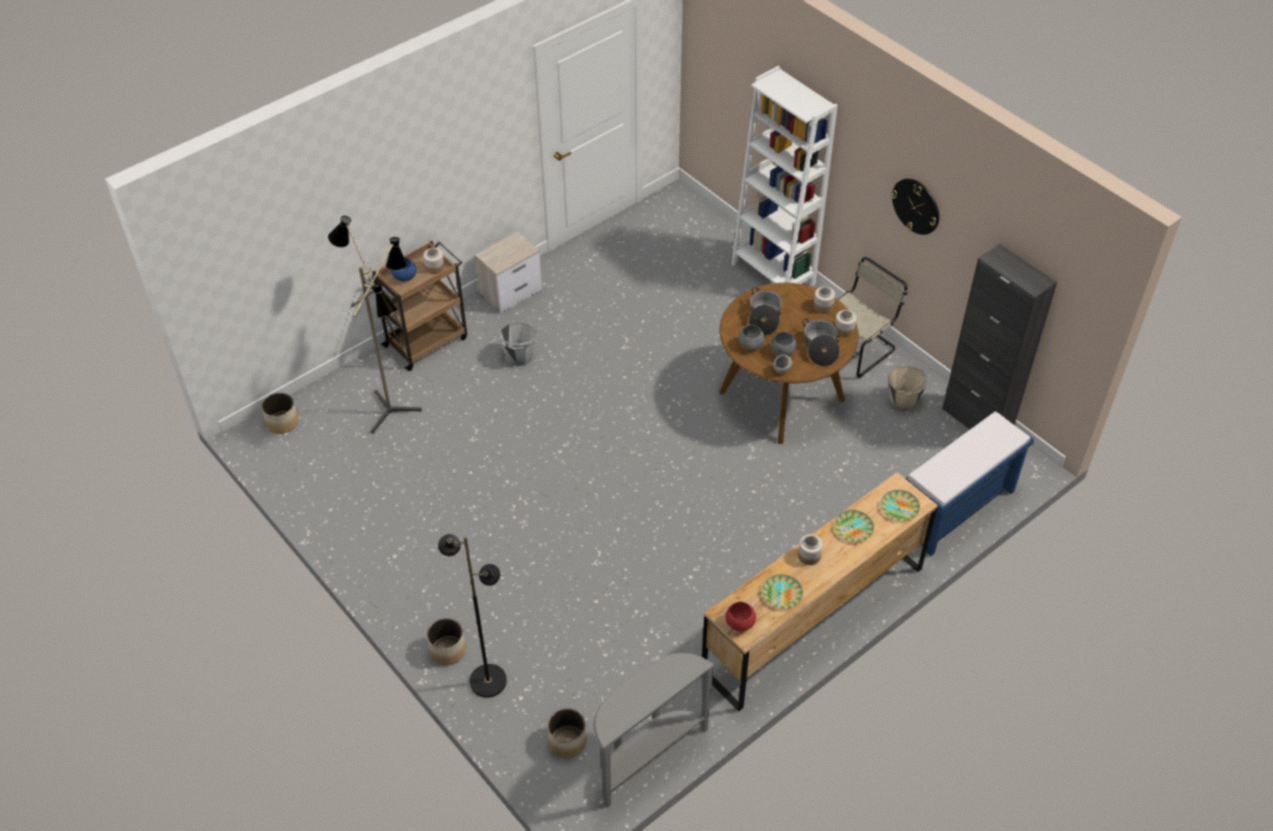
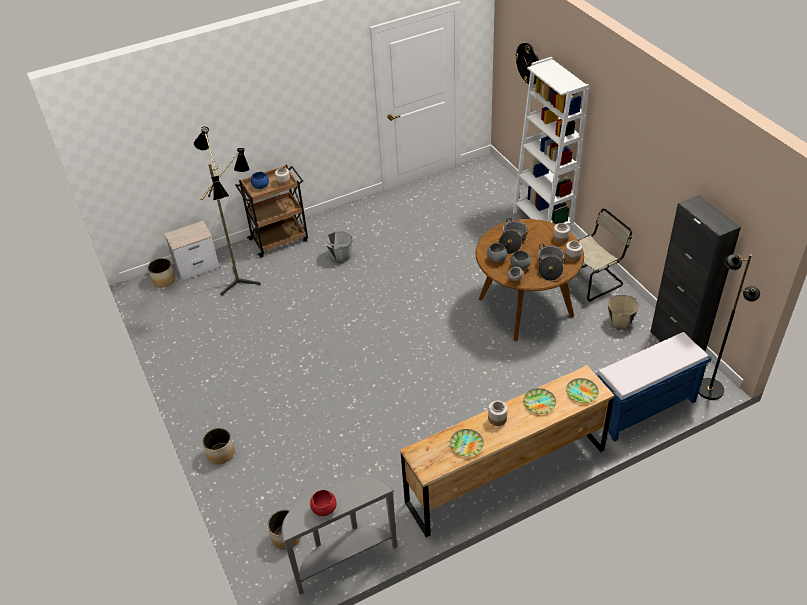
camera: 15 degrees right, 5 degrees down
black floor lamp [438,534,507,698] -> black floor lamp moved to [698,254,760,400]
nightstand [475,232,542,313] -> nightstand moved to [165,221,220,280]
red bowl [726,601,756,632] -> red bowl moved to [310,490,336,516]
wall clock [891,178,939,235] -> wall clock moved to [515,43,539,84]

